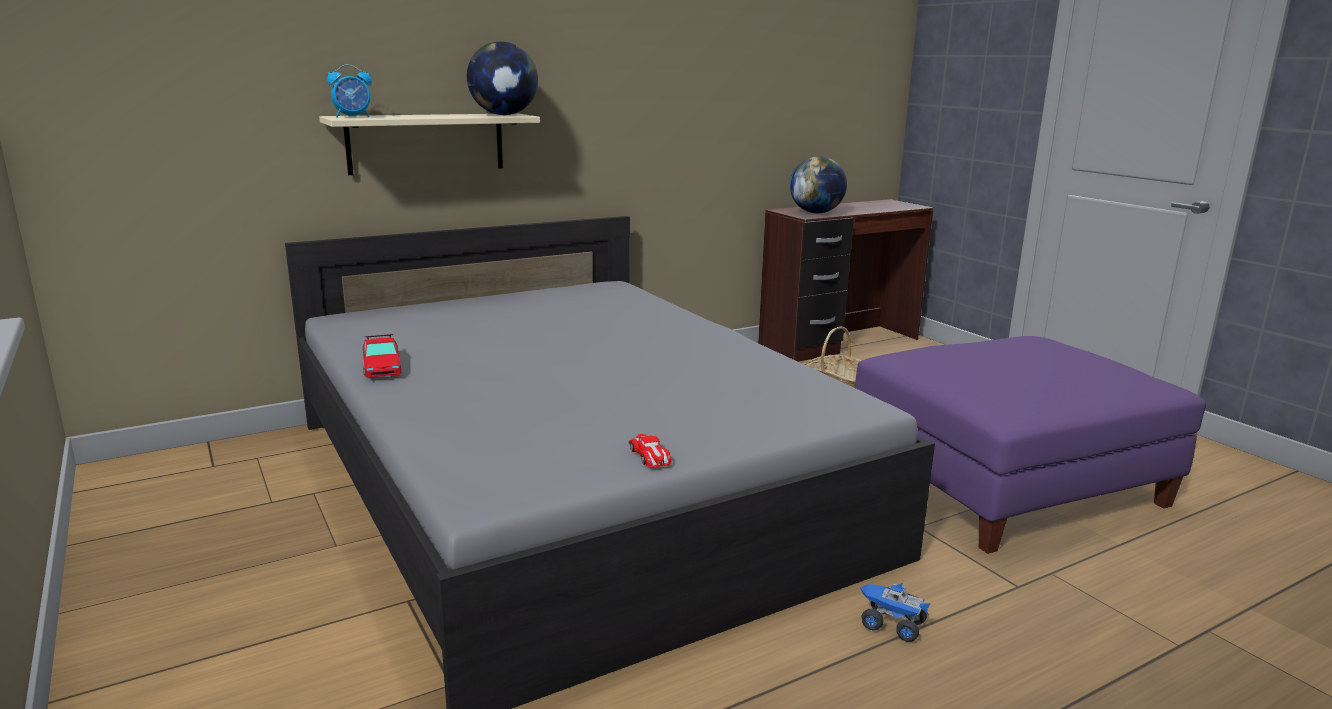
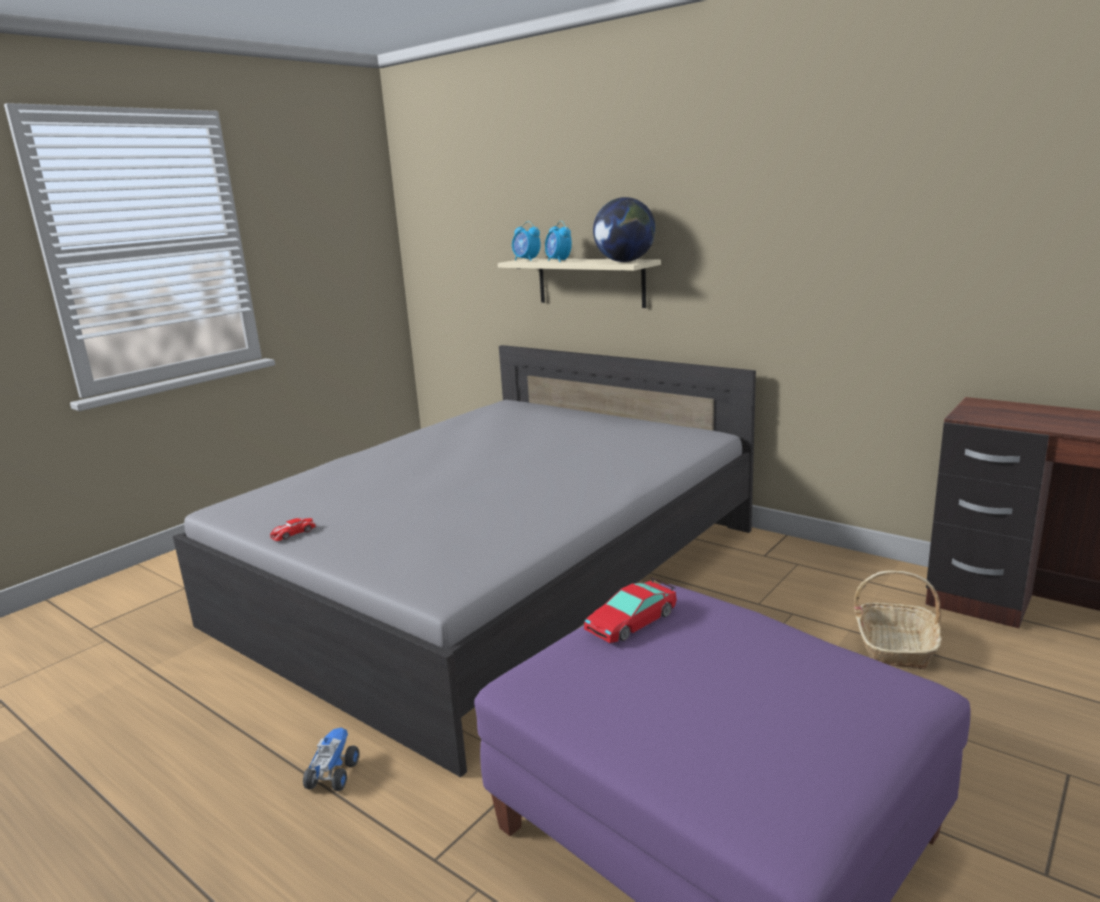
camera: 70 degrees right, 0 degrees up
toy car [363,334,401,378] -> toy car moved to [584,577,677,643]
globe [790,156,847,213] -> none
none -> alarm clock [545,221,572,262]

